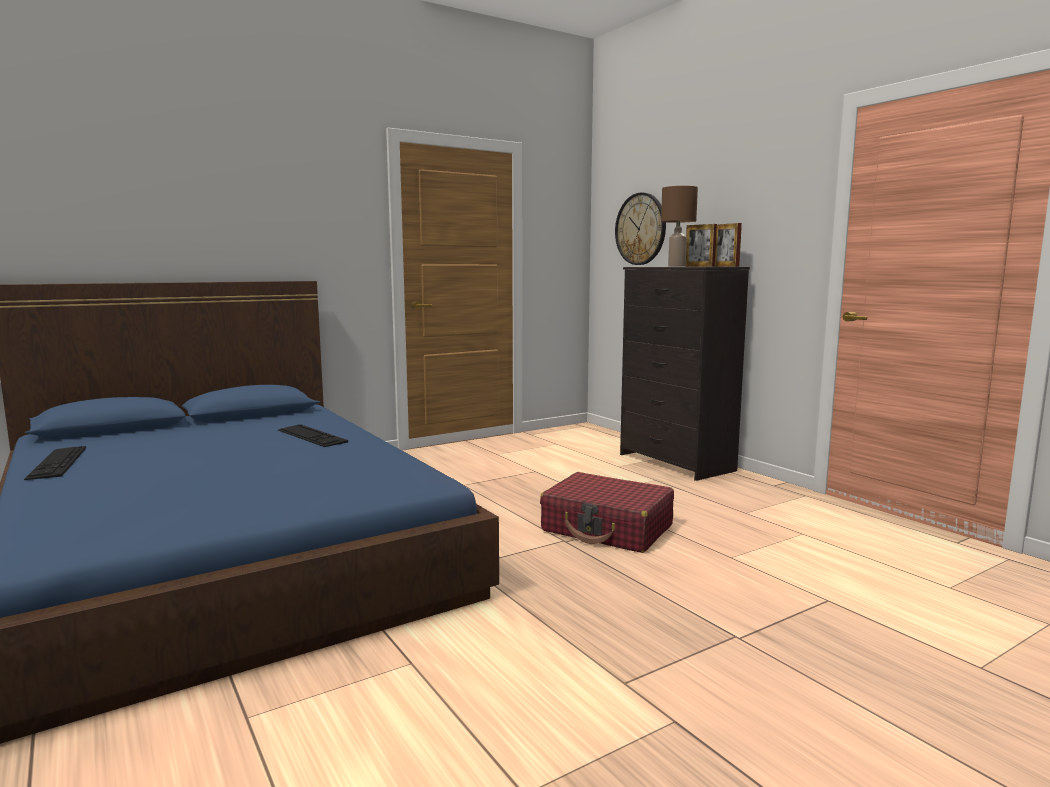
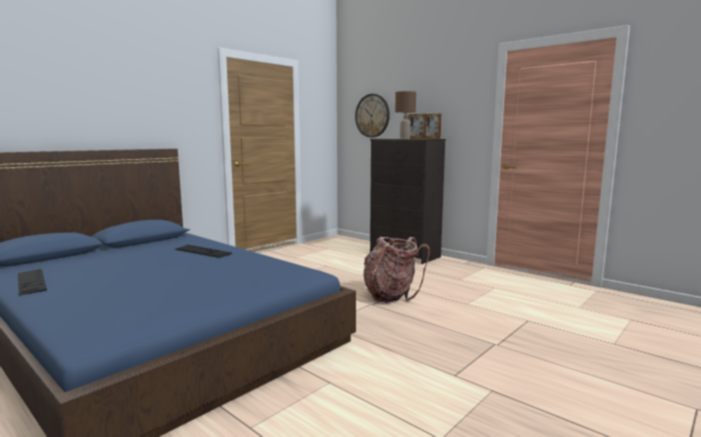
camera: 15 degrees left, 0 degrees up
red suitcase [540,472,674,553] -> backpack [363,237,430,303]

